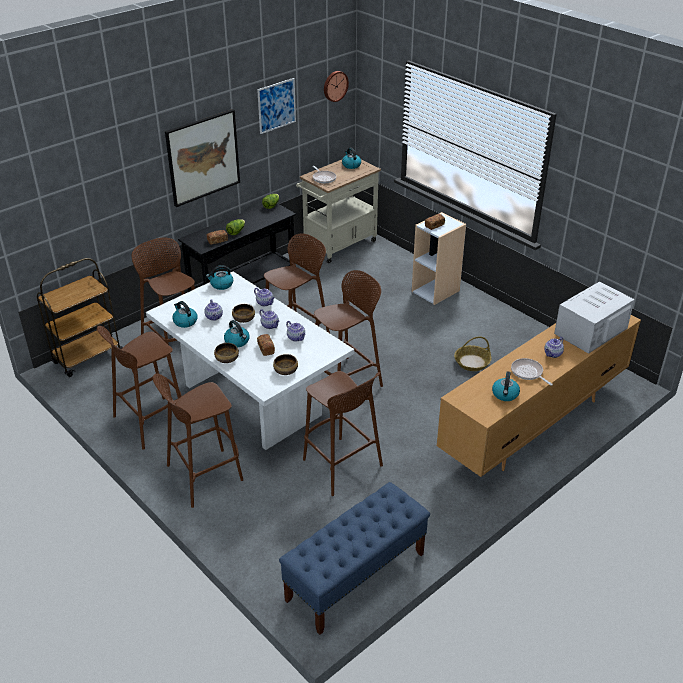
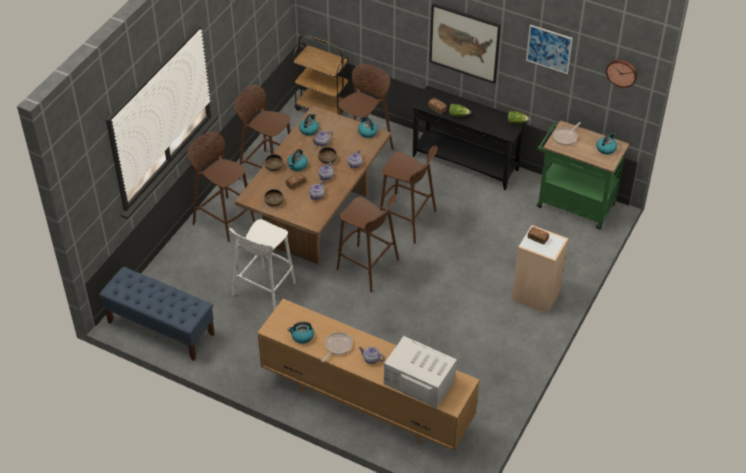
camera: 70 degrees right, 10 degrees up
white dining table [146,272,354,450] -> brown dining table [235,106,391,264]
beige cart [296,160,381,264] -> green cart [537,120,629,230]
brown stool [303,371,383,496] -> white stool [229,219,296,310]
basket [454,336,492,371] -> none

